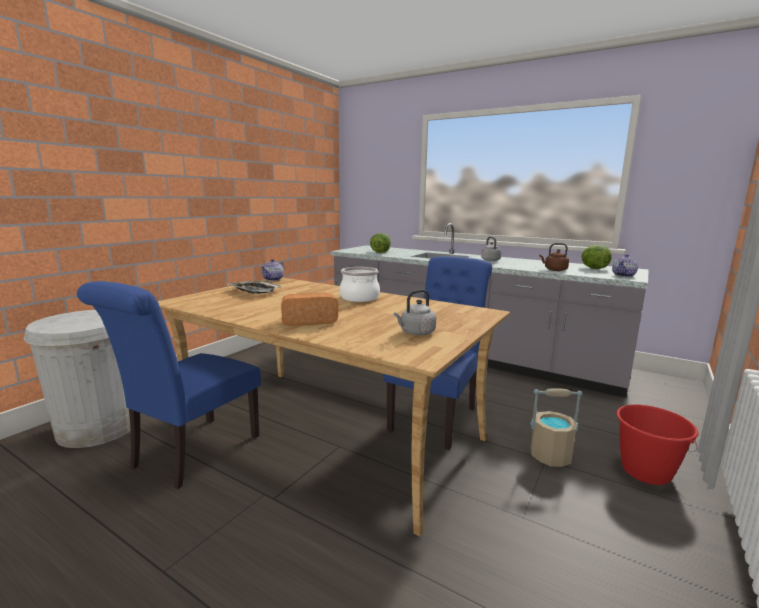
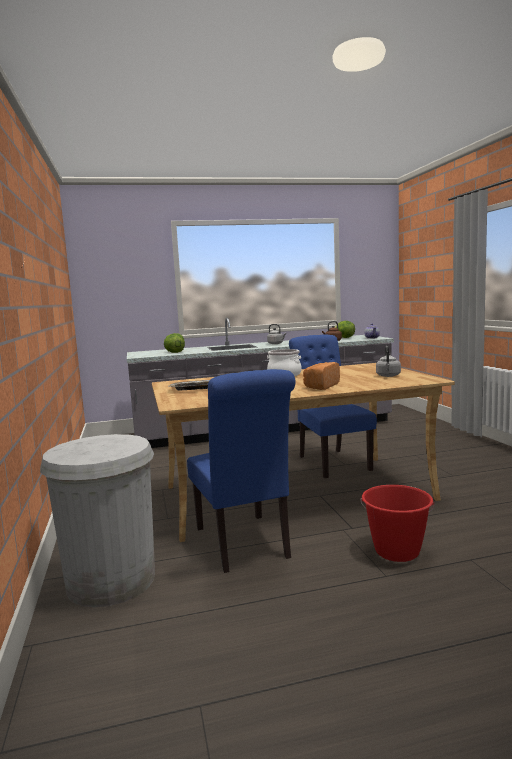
camera: 45 degrees left, 5 degrees down
teapot [260,259,284,281] -> none
beige bucket [530,389,582,467] -> none
red bucket [616,405,699,485] -> red bucket moved to [360,485,435,562]

